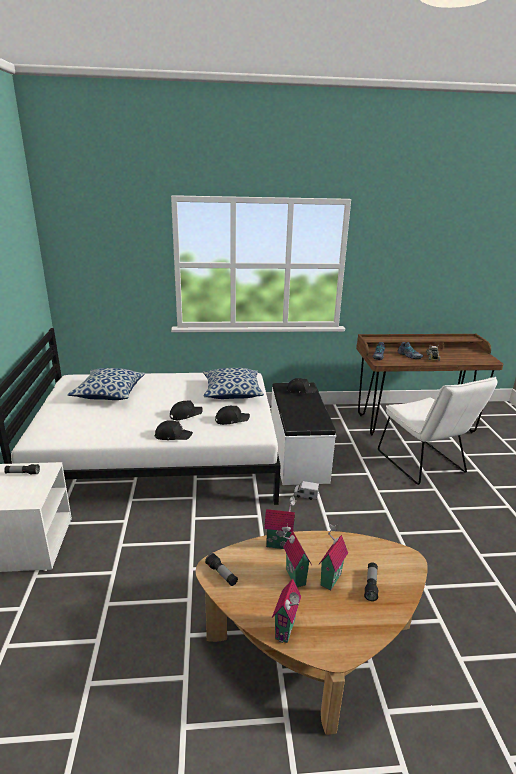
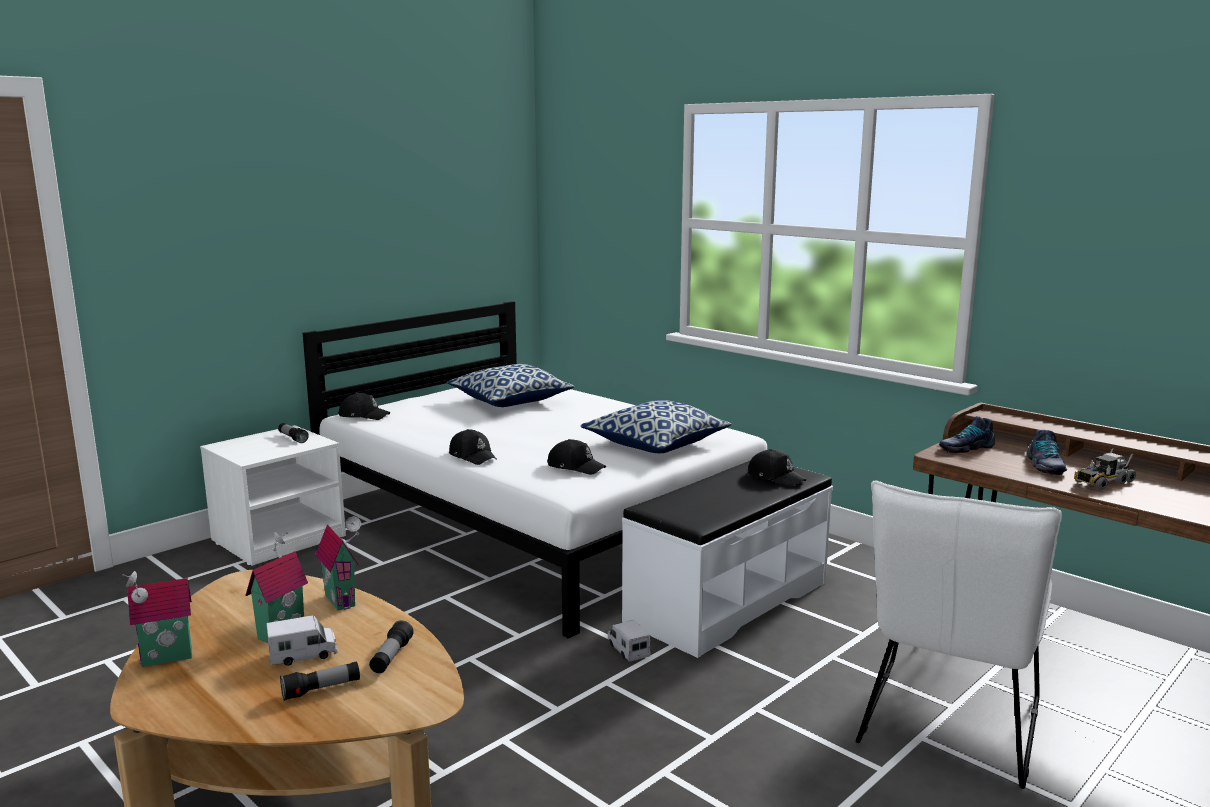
camera: 50 degrees right, 10 degrees down
black cap [170,400,203,420] -> black cap moved to [338,393,391,420]
flashlight [205,553,238,586] -> flashlight moved to [369,620,414,673]
toy house [318,524,348,590] -> toy truck [266,615,337,666]

